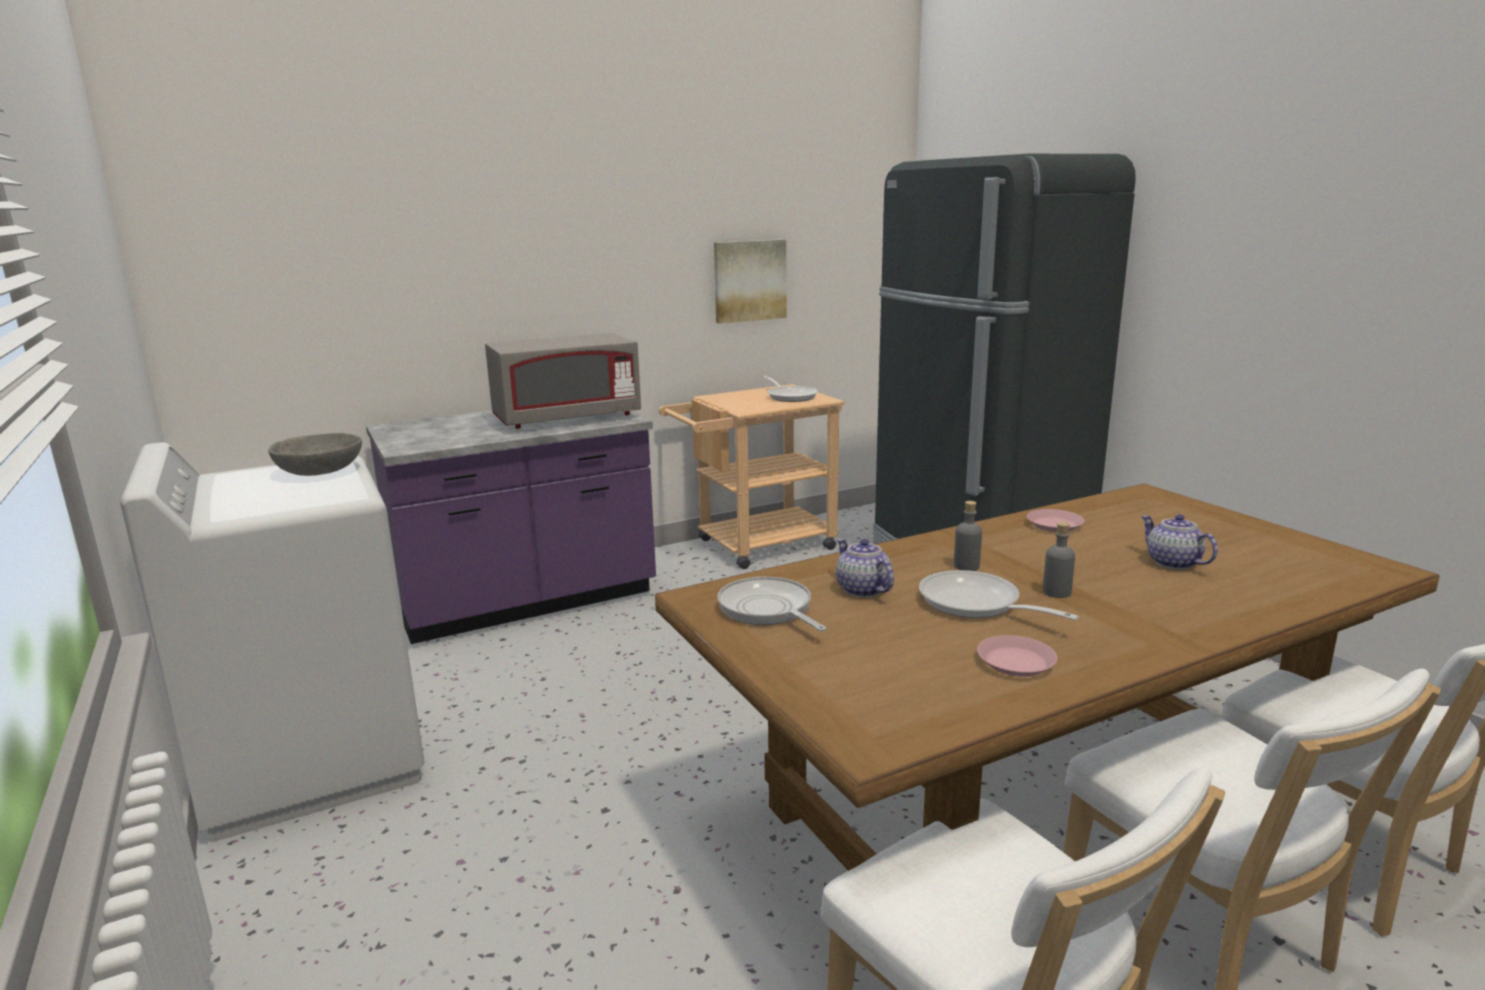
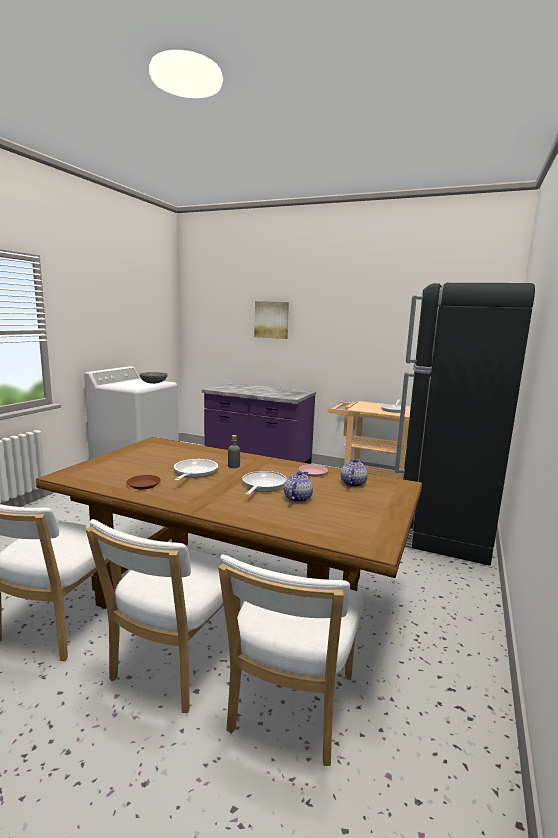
camera: 50 degrees right, 5 degrees down
grey microwave [485,333,641,429] -> none
picture [714,239,787,324] -> picture moved to [254,301,289,339]
frying pan [717,577,827,631] -> frying pan moved to [242,471,287,495]
teapot [836,539,894,597] -> teapot moved to [341,459,368,487]
pink plate [977,635,1057,677] -> brown plate [127,475,161,489]
grey bottle [1043,522,1075,598] -> none

